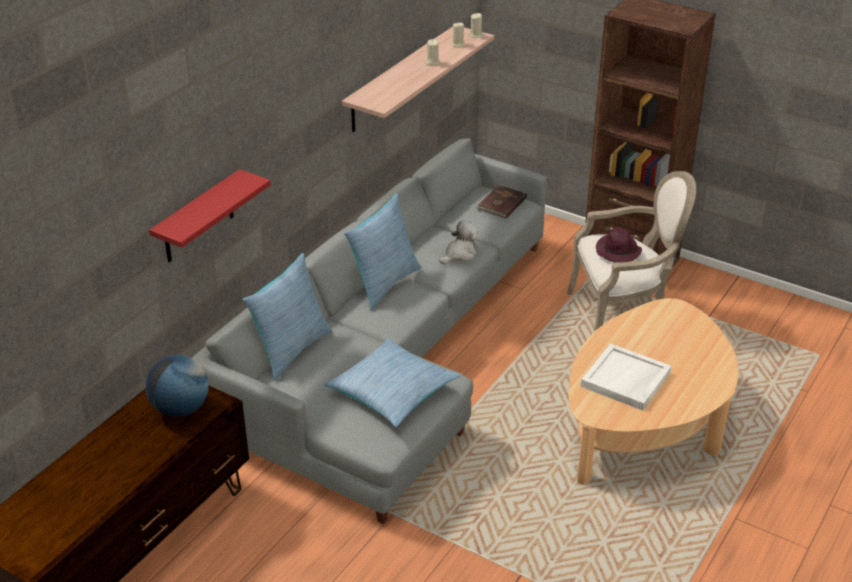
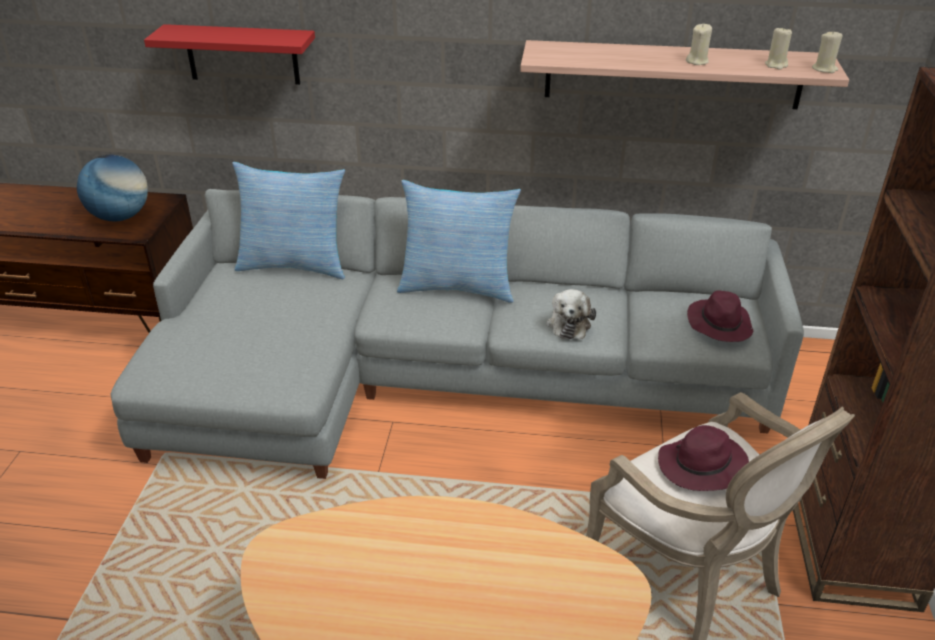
camera: 65 degrees right, 0 degrees up
pillow [324,337,460,427] -> none
plush toy [439,220,479,264] -> plush toy turned 75 degrees clockwise [546,289,596,339]
brown book [475,185,527,218] -> purple hat [687,290,753,342]
white tray [581,344,671,411] -> none

